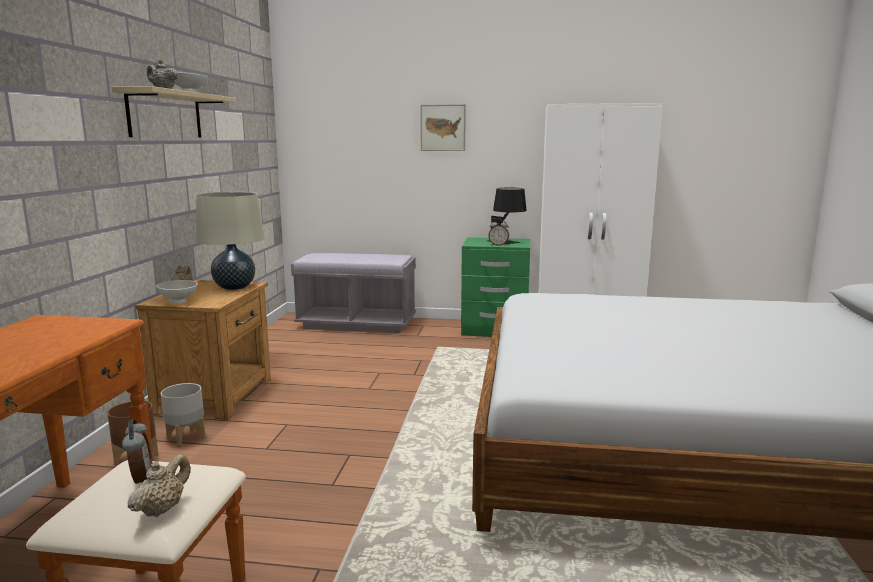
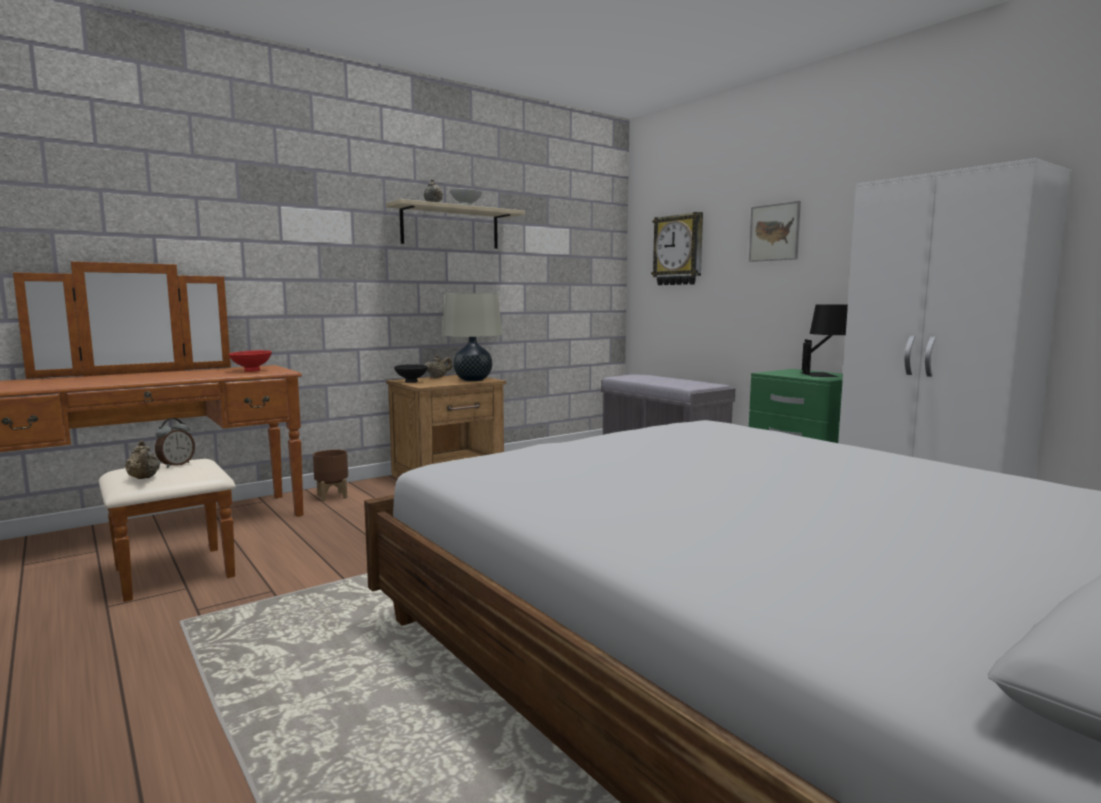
camera: 45 degrees right, 5 degrees down
beige teapot [128,454,191,517] -> beige teapot turned 75 degrees clockwise [124,441,160,479]
white bowl [156,280,198,304] -> black bowl [394,364,428,383]
grey planter [161,383,205,447] -> none
alarm clock [488,218,509,246] -> none
none -> red bowl [229,350,272,372]
none -> wall clock [651,212,703,285]

